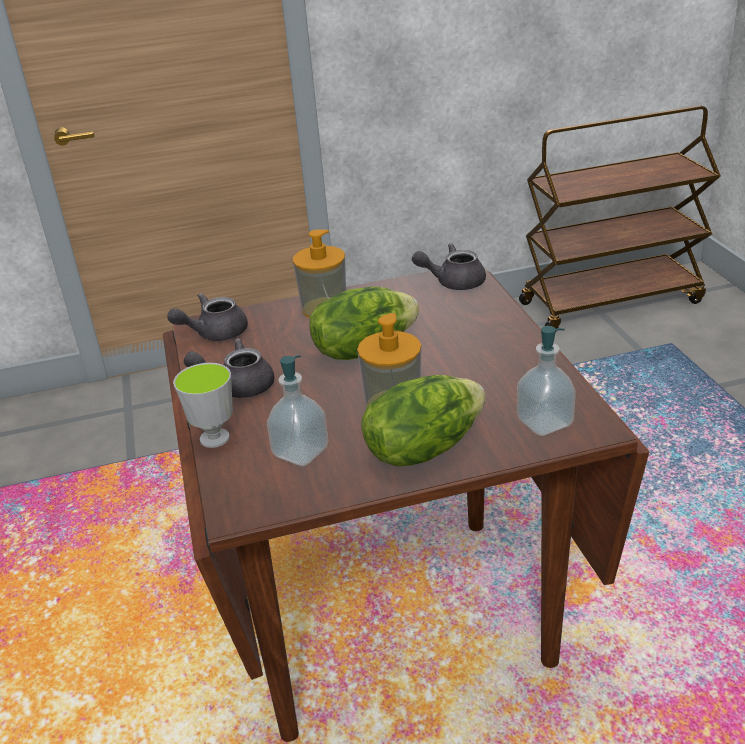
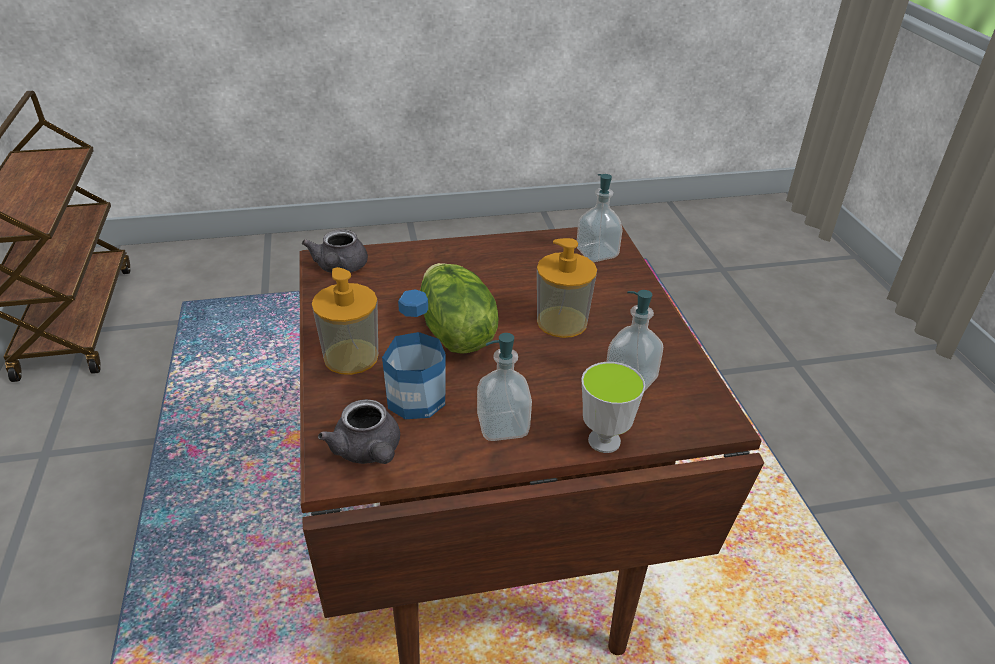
camera: 90 degrees left, 5 degrees up
grey teapot [184,338,274,398] -> soap dispenser [477,333,532,441]
lettuce [361,375,486,466] -> none
none -> bottle [382,289,446,419]

